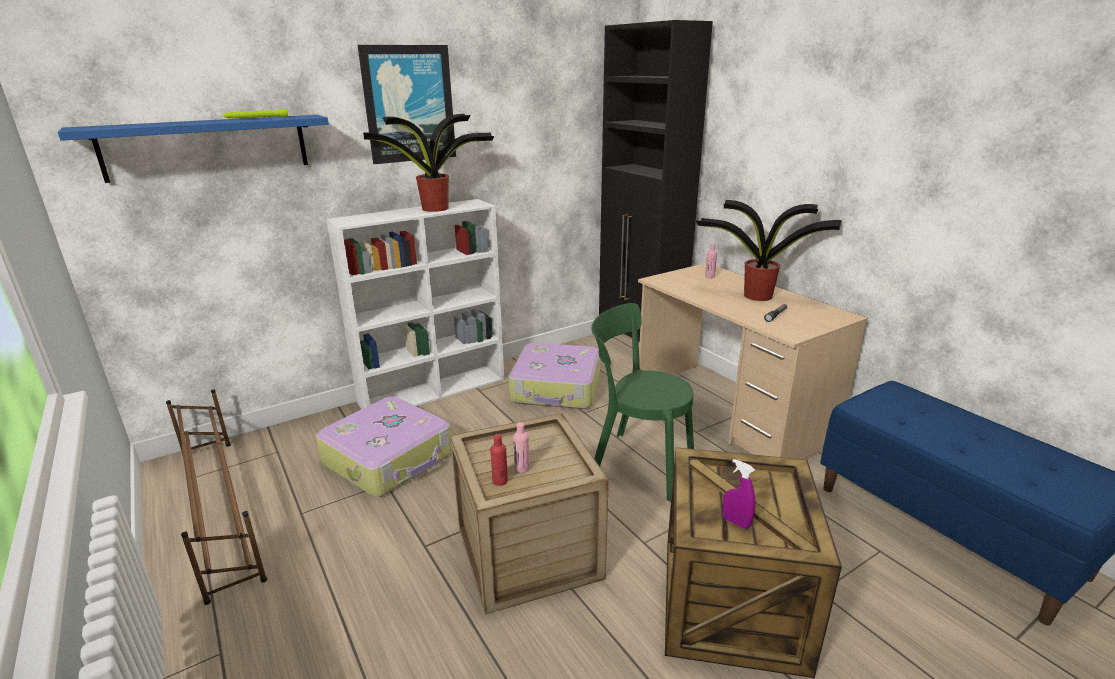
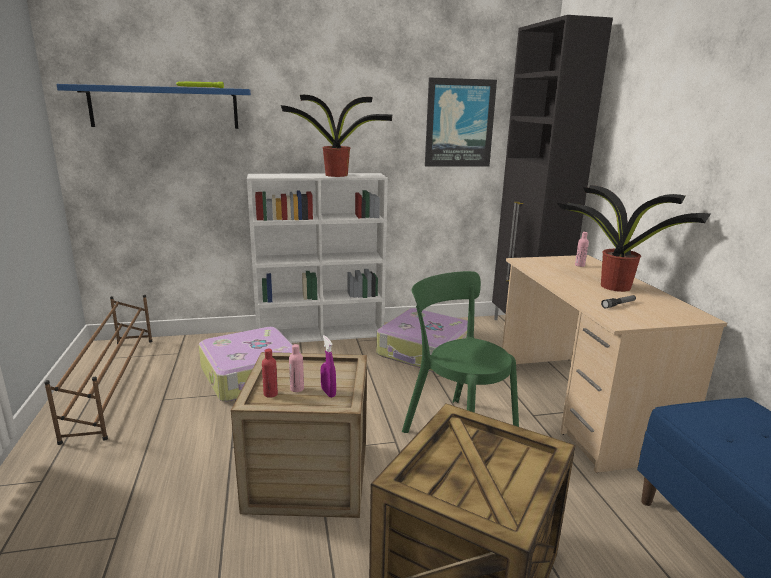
camera: 20 degrees right, 5 degrees down
picture [358,45,456,164] -> picture moved to [425,78,497,167]
purple spray bottle [723,459,756,529] -> purple spray bottle moved to [321,335,336,398]

